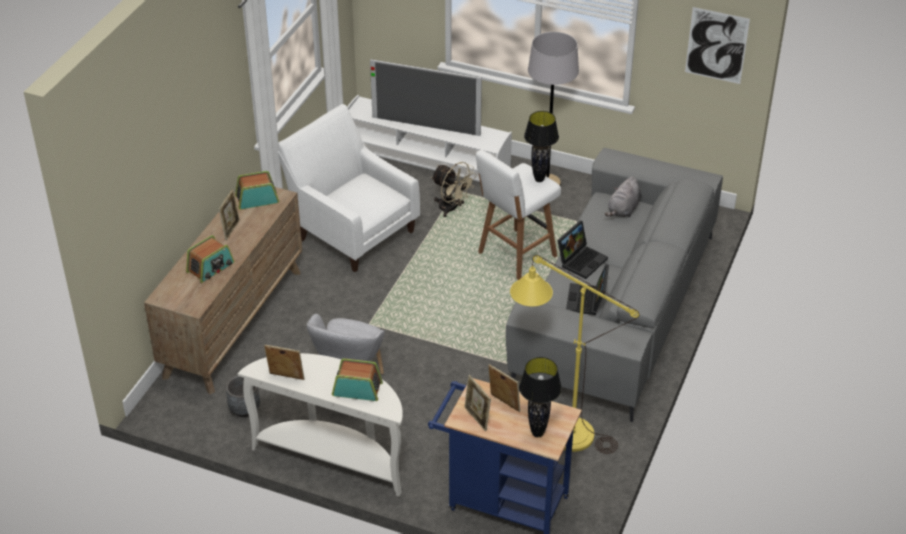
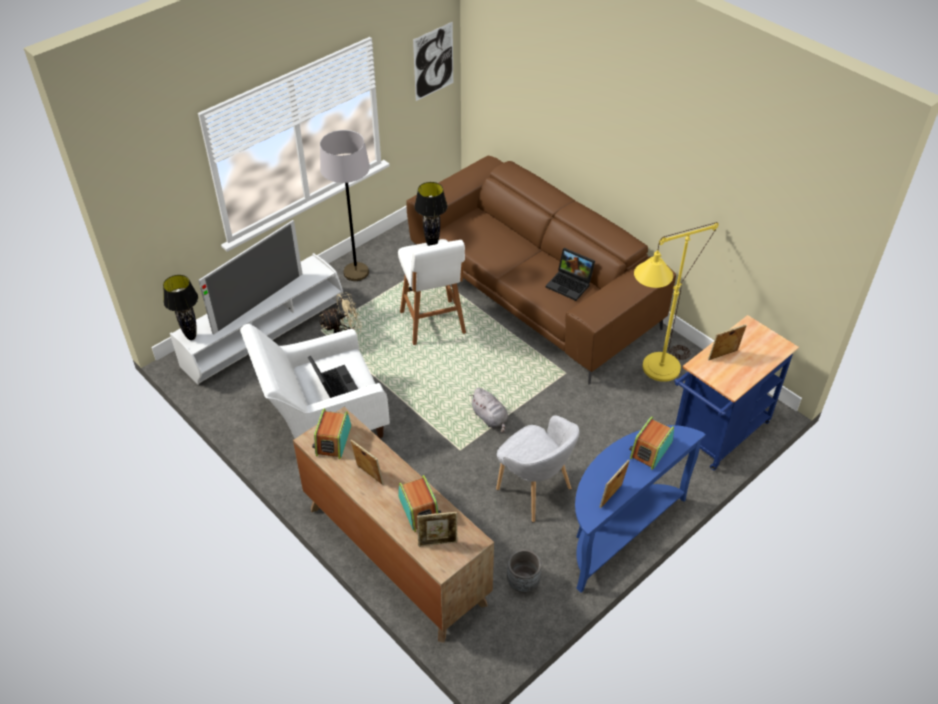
camera: 65 degrees left, 5 degrees up
white console table [238,353,403,497] -> blue console table [575,425,706,593]
picture frame [464,375,491,431] -> picture frame moved to [417,512,457,547]
grey sofa [506,148,723,422] -> brown sofa [406,156,676,385]
black table lamp [519,357,562,437] -> black table lamp moved to [163,275,198,340]
laptop [557,221,608,279] -> laptop moved to [308,355,358,398]
grey plush toy [604,176,641,217] -> grey plush toy moved to [469,388,509,433]

